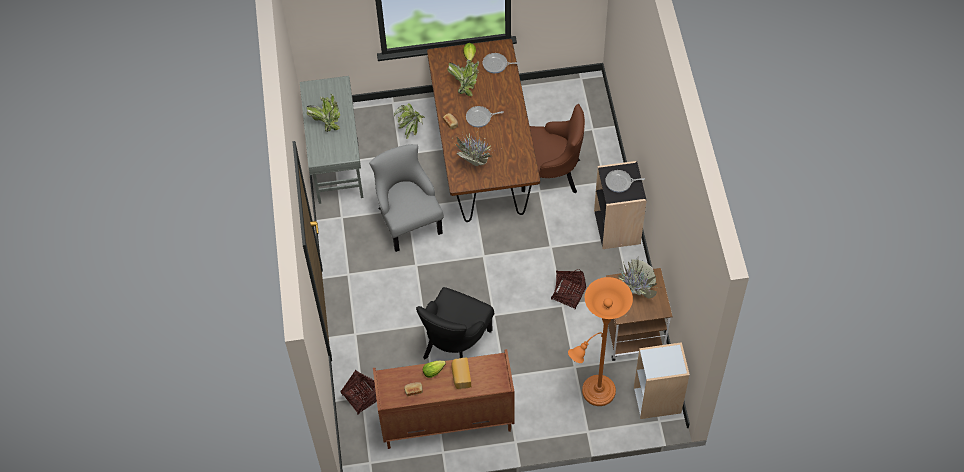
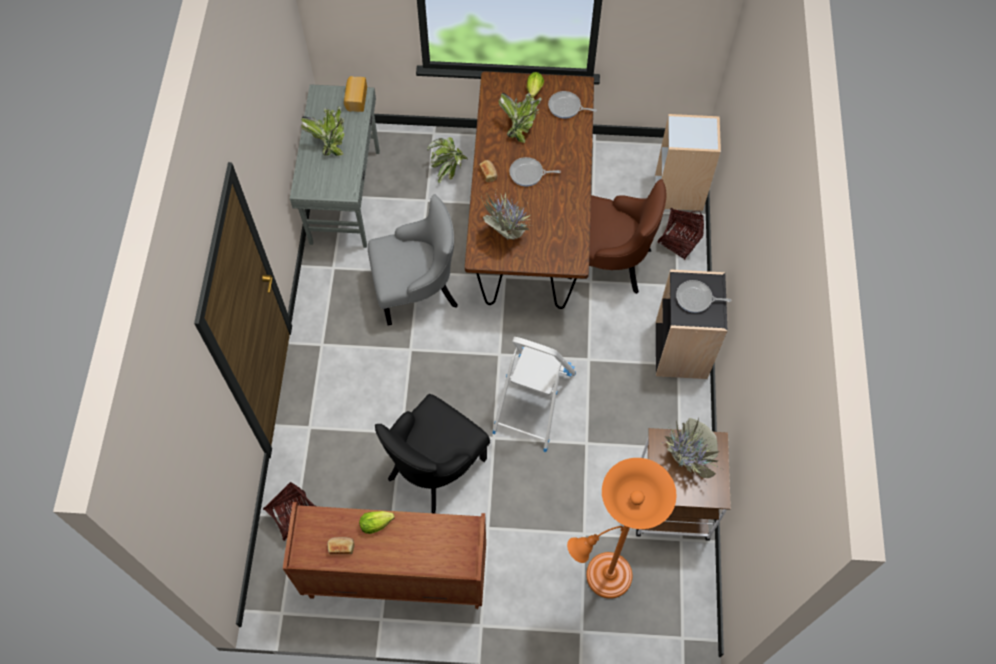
camera: 10 degrees right, 5 degrees up
grey chair [369,144,444,252] -> grey chair turned 90 degrees clockwise [368,194,458,326]
bread [451,358,471,389] -> bread moved to [344,76,367,112]
basket [551,269,586,309] -> basket moved to [658,208,704,260]
bookcase [634,342,690,419] -> bookcase moved to [655,114,721,211]
none -> white step ladder [493,337,576,452]

